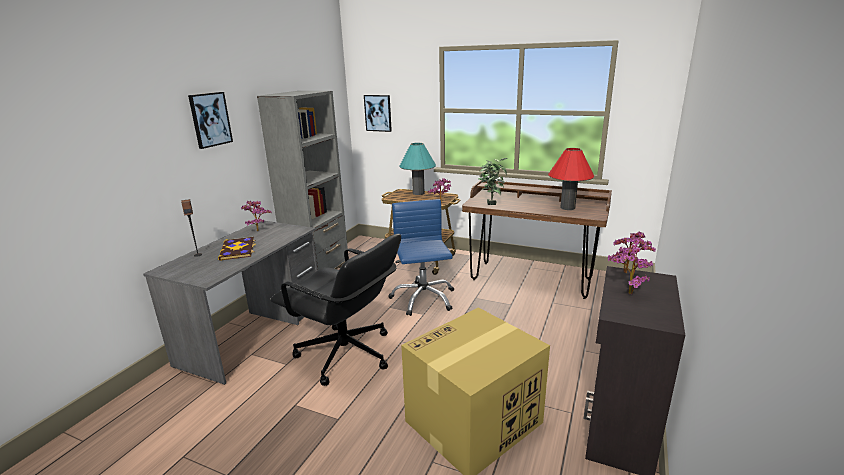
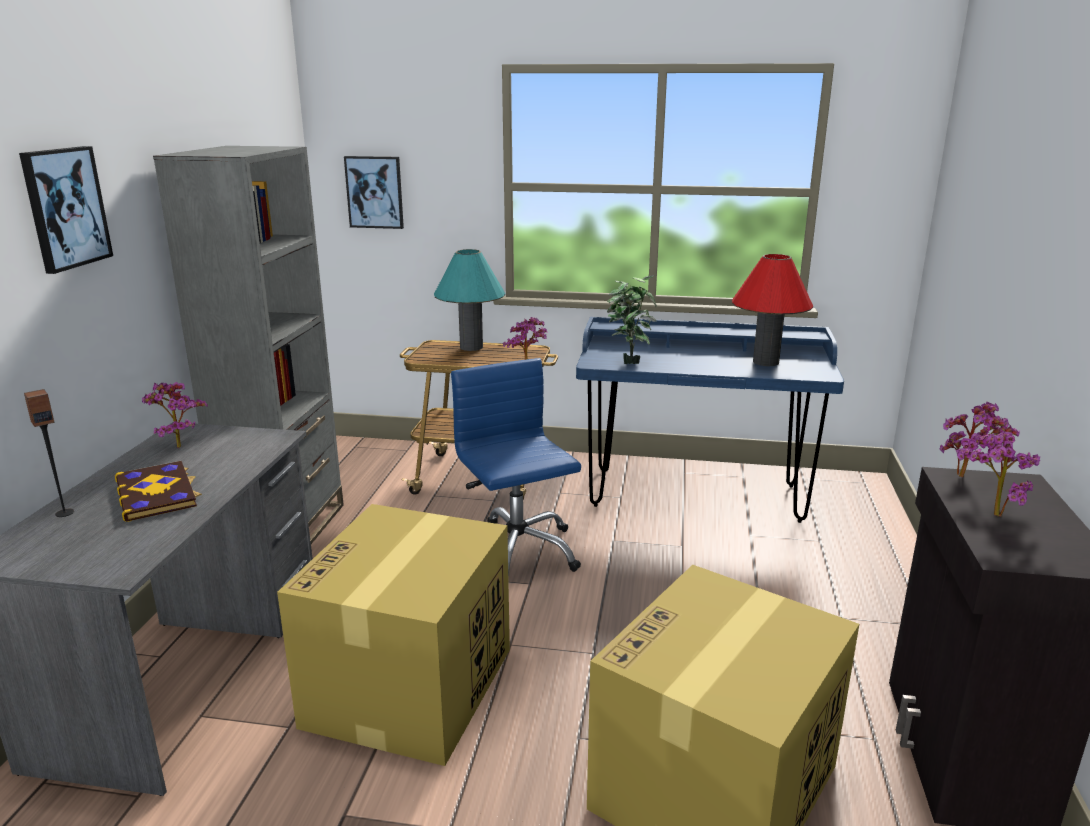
camera: 15 degrees left, 0 degrees up
black office chair [271,234,401,386] -> cardboard box [277,504,510,766]
brown desk [462,180,612,299] -> blue desk [576,317,844,523]

